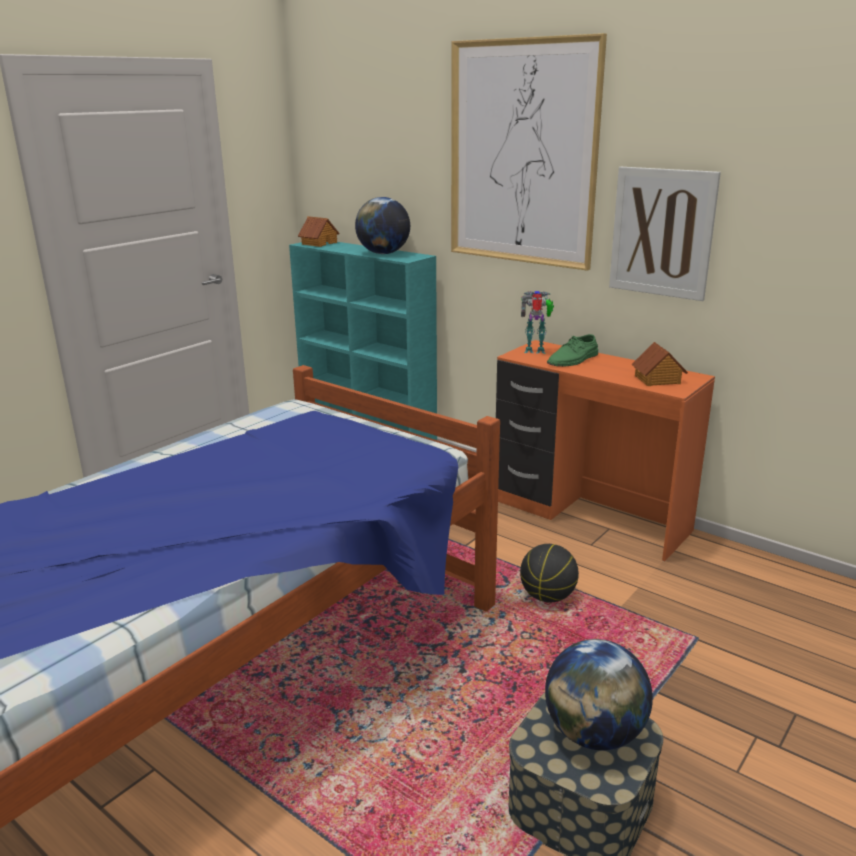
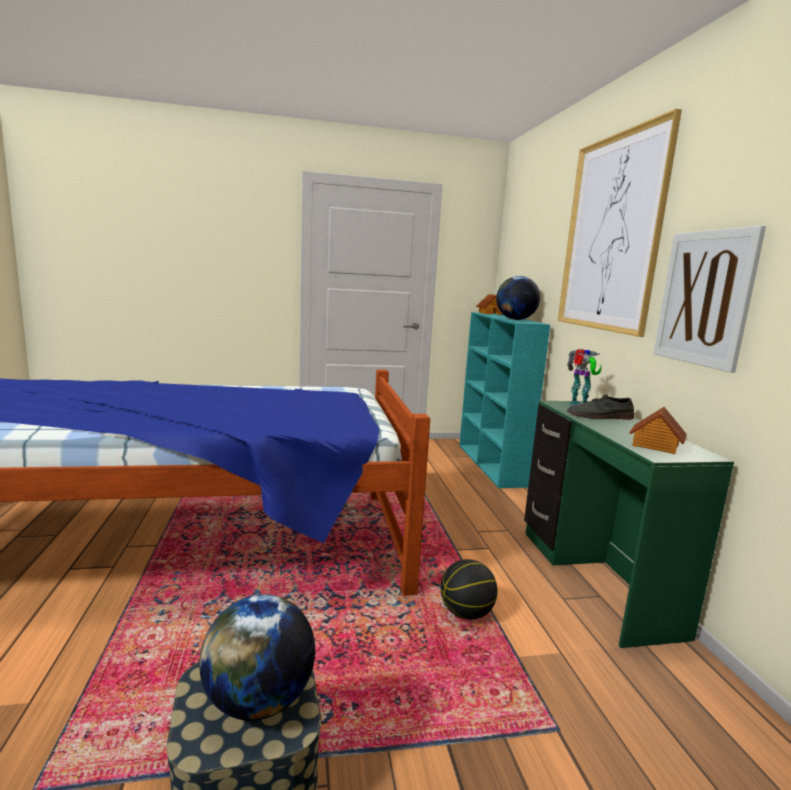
camera: 40 degrees right, 10 degrees down
orange desk [496,340,715,562] -> green desk [524,401,734,648]
green shoe [547,334,598,367] -> grey shoe [567,394,634,420]

